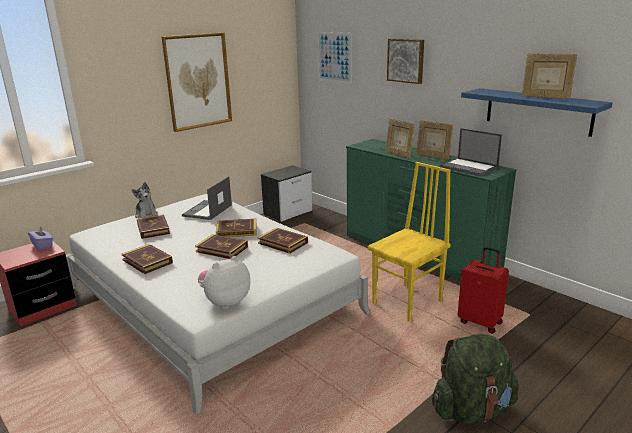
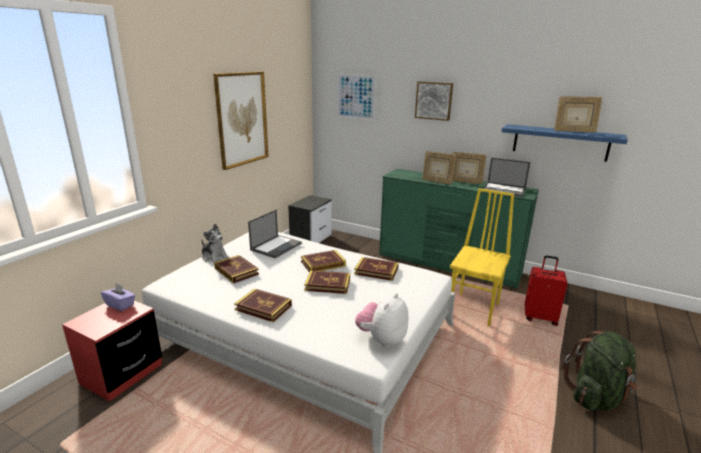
camera: 20 degrees left, 0 degrees up
laptop [182,177,232,220] -> laptop turned 150 degrees counterclockwise [248,210,302,258]

